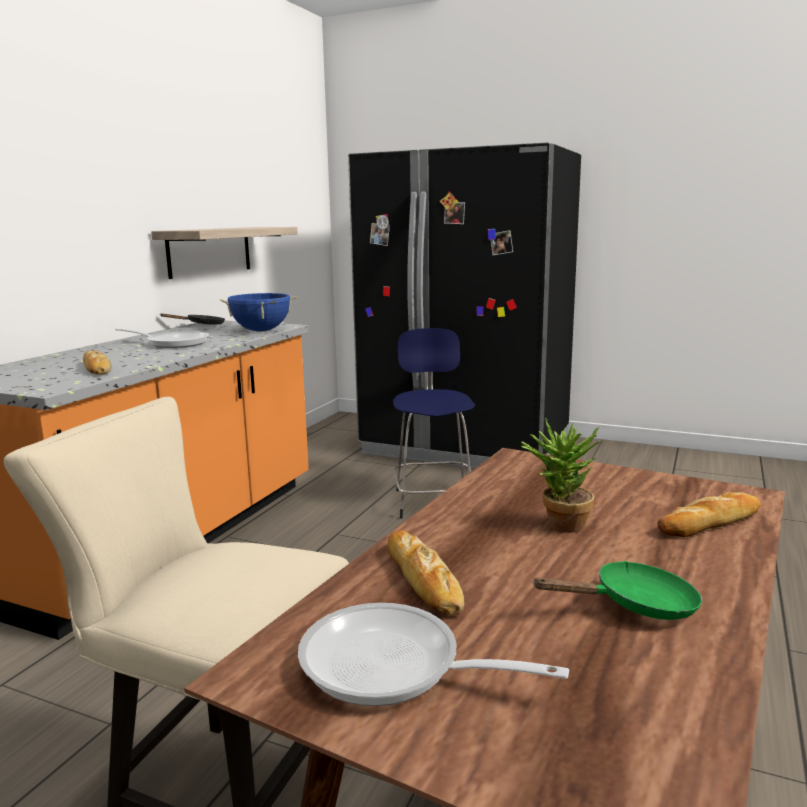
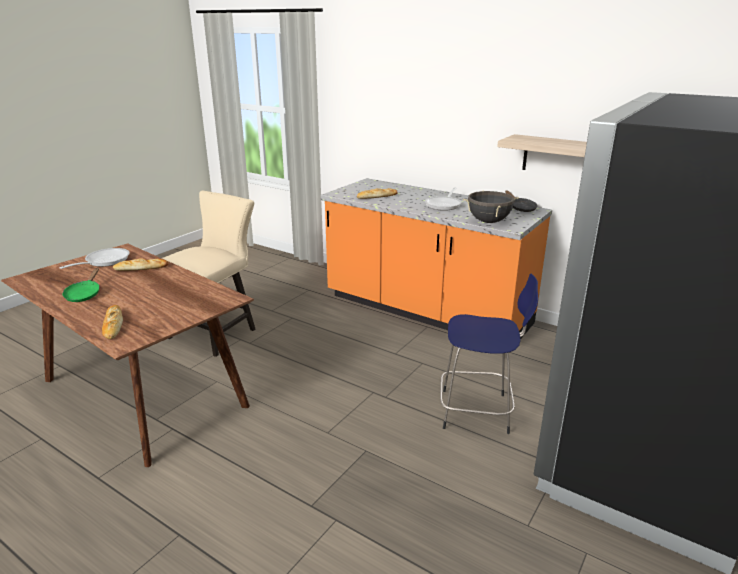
camera: 100 degrees right, 10 degrees up
blue cooking pot [220,293,297,332] -> black cooking pot [463,191,519,223]
potted plant [521,417,601,533] -> none

